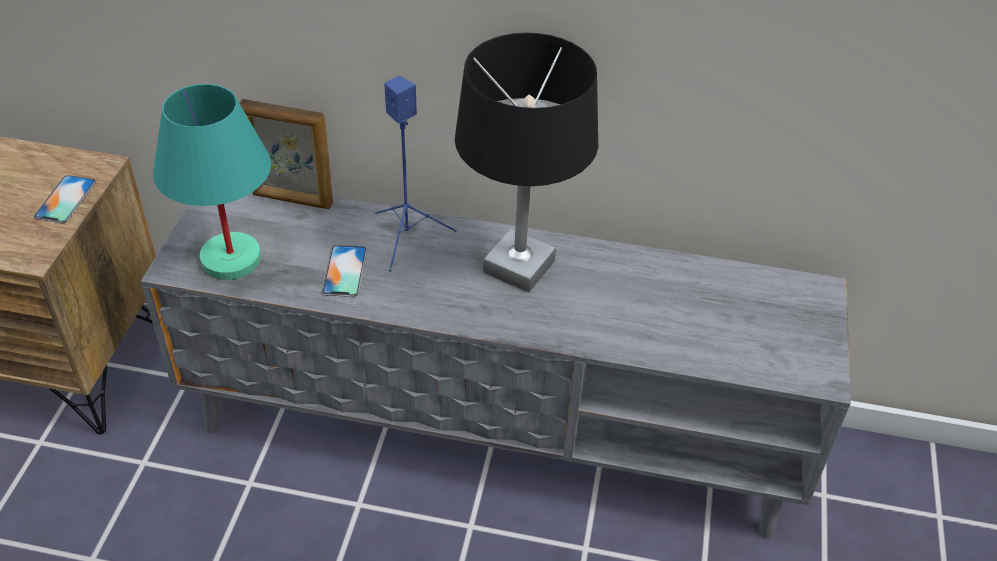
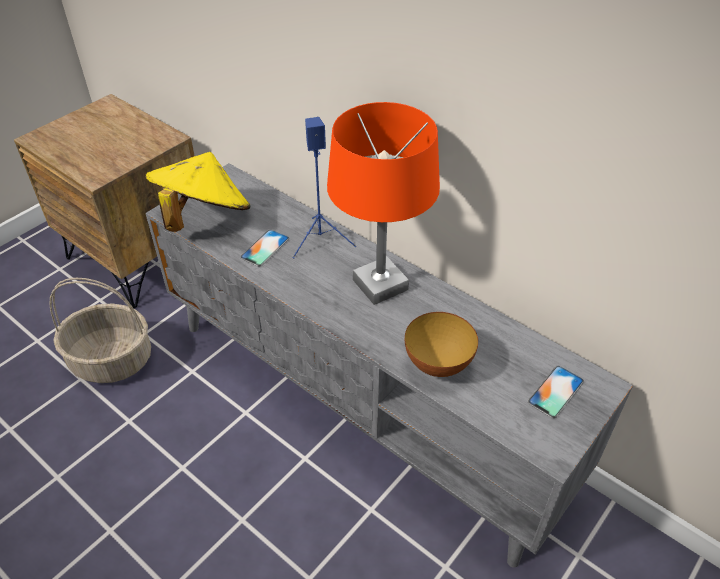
camera: 30 degrees right, 0 degrees up
phone [34,175,96,223] -> phone moved to [528,366,584,418]
turquoise table lamp [153,84,271,280] -> yellow hat [145,152,250,232]
picture frame [239,99,333,209] -> none
black table lamp [455,33,598,292] -> orange table lamp [327,102,440,305]
none -> basket [49,278,151,383]
none -> bowl [405,312,478,377]

